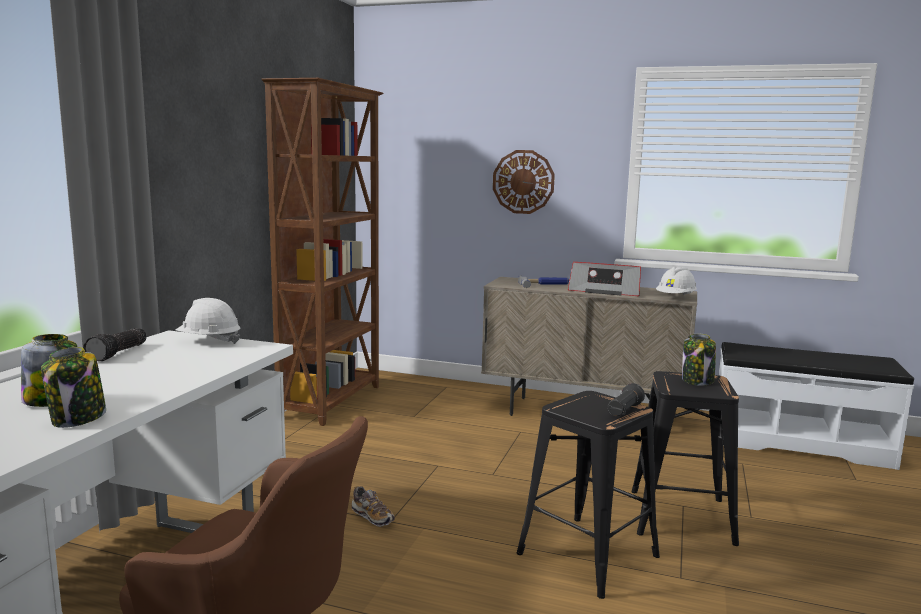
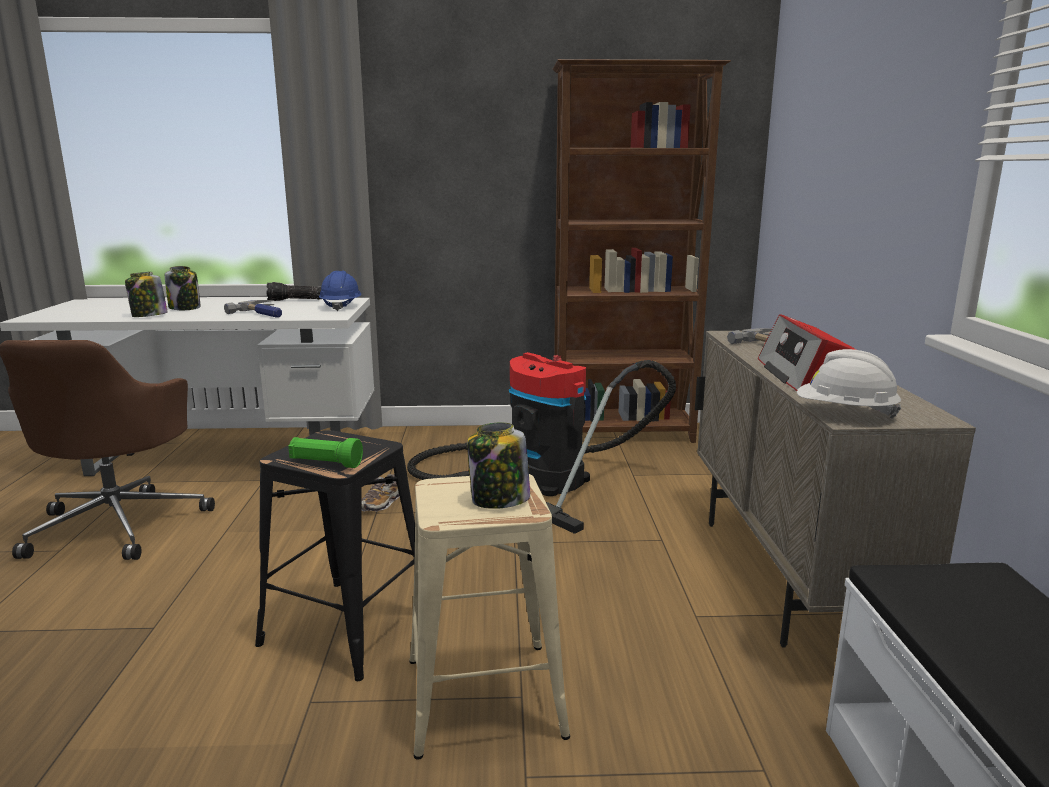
camera: 70 degrees right, 5 degrees up
white hard hat [175,298,240,344] -> blue hard hat [319,271,361,311]
wall clock [493,150,555,214] -> none
black flashlight [608,383,645,416] -> green flashlight [288,437,363,468]
black stool [631,371,739,546] -> beige stool [410,474,570,760]
none -> hammer [224,300,282,317]
none -> vacuum cleaner [407,352,676,534]

